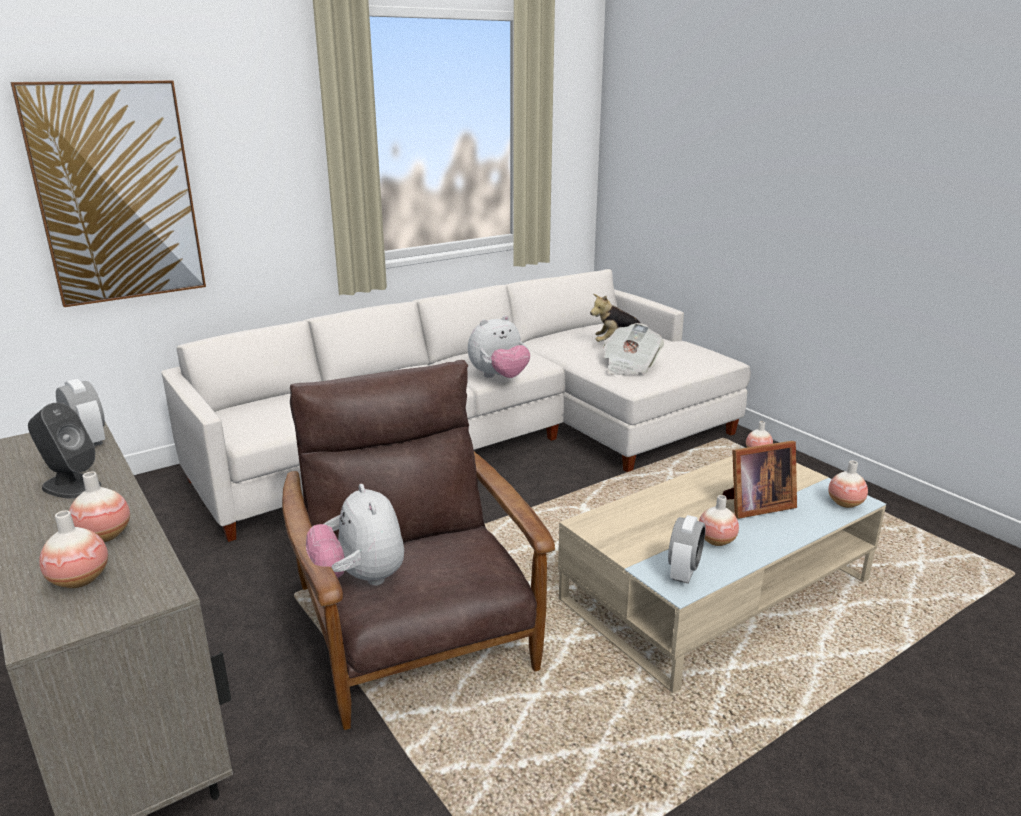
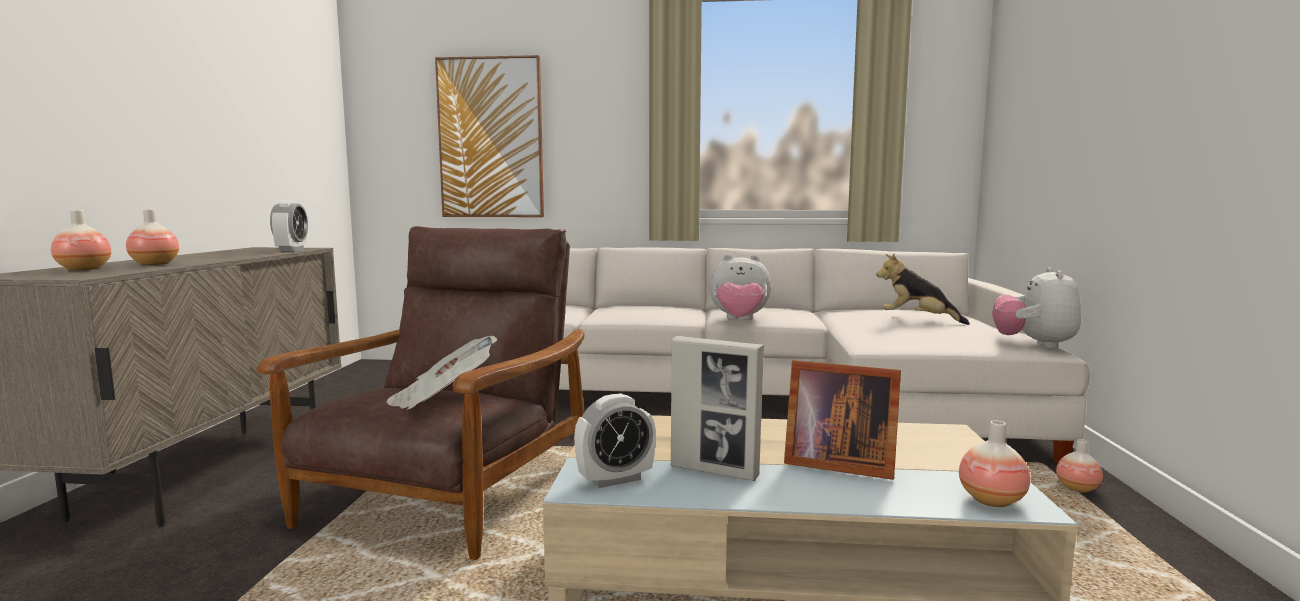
camera: 40 degrees right, 15 degrees down
grey speaker [28,403,101,499] -> none
plush toy [306,484,404,586] -> plush toy moved to [992,267,1081,349]
newspaper [603,323,664,375] -> newspaper moved to [386,336,497,410]
vase [699,495,739,546] -> picture frame [671,336,764,481]

